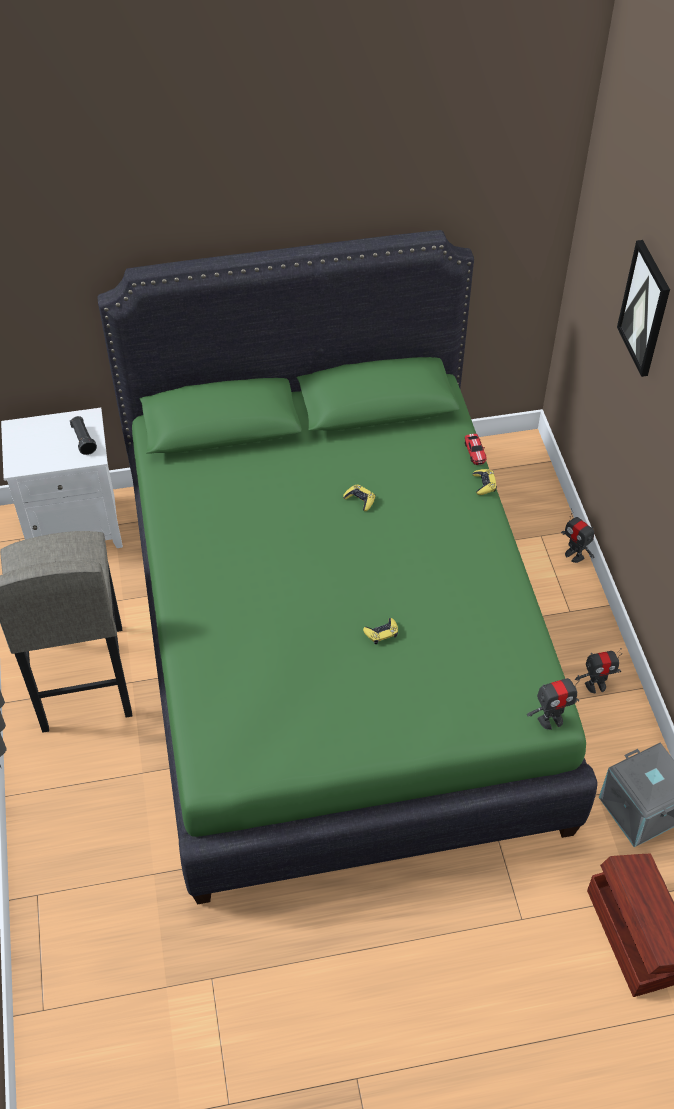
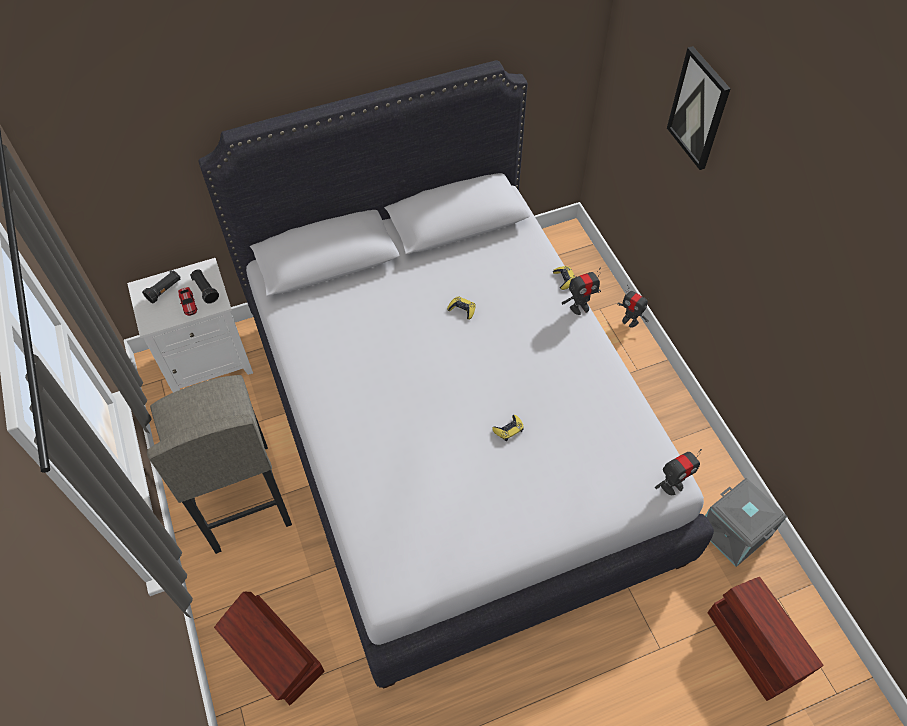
camera: 10 degrees left, 5 degrees up
green bed [97,230,597,905] -> white bed [198,60,714,689]
toy car [465,434,486,465] -> toy car moved to [178,287,197,316]
toy robot [576,648,622,693] -> toy robot moved to [562,267,602,315]
none -> black flashlight [142,270,180,303]
none -> brown storage box [214,592,325,705]

